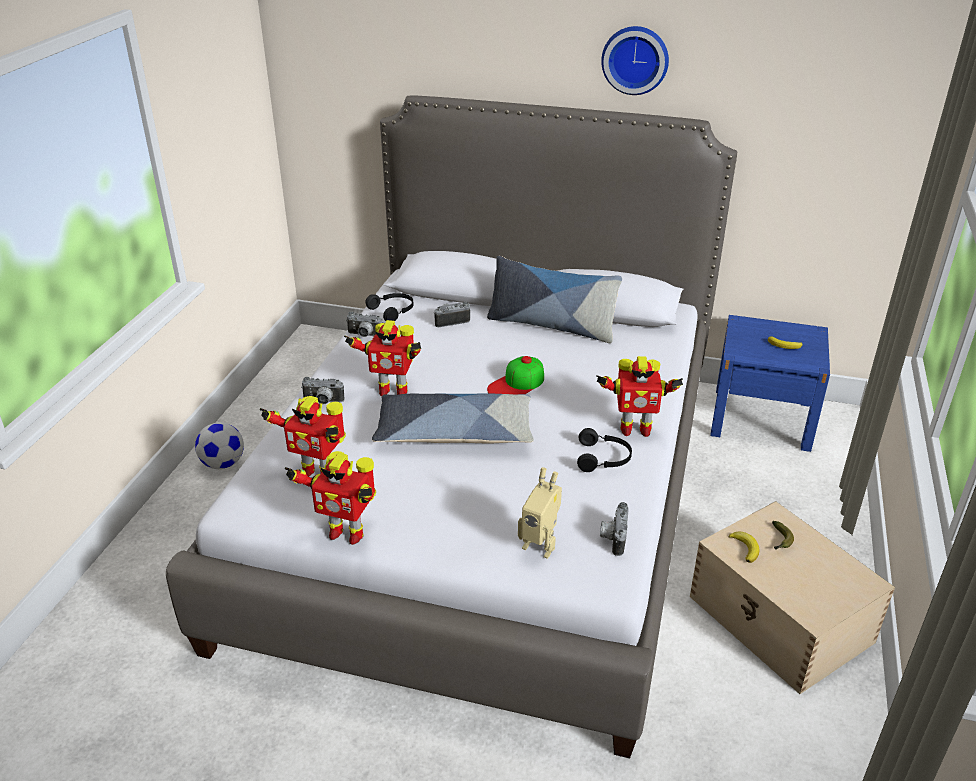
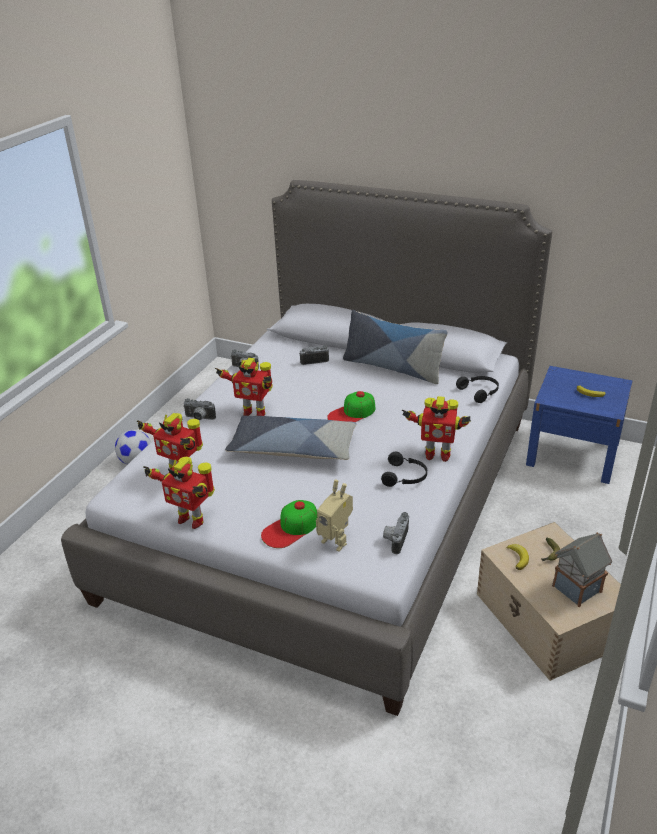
camera: 10 degrees right, 0 degrees up
black headphones [366,293,414,321] -> black headphones moved to [456,376,499,403]
wall clock [601,26,669,95] -> none
none -> cap [261,500,317,548]
none -> toy house [552,532,612,607]

